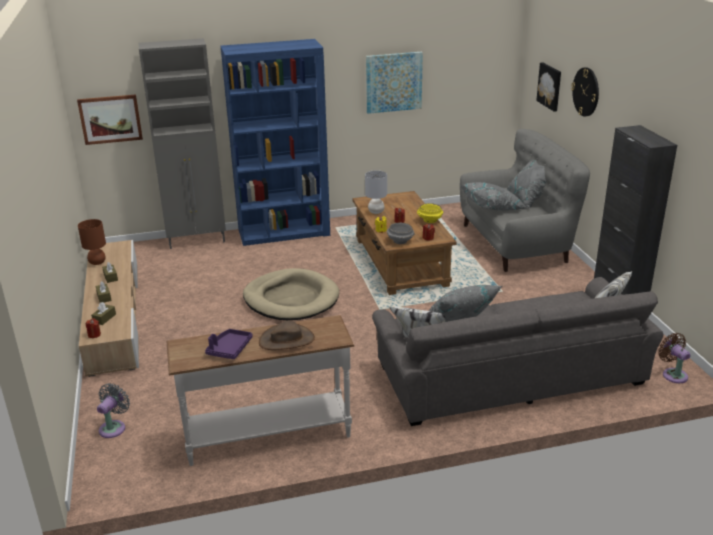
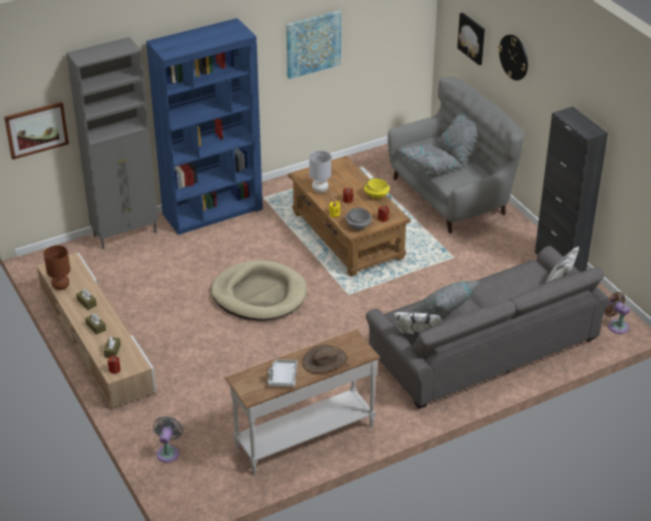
camera: 15 degrees left, 10 degrees up
purple tray [205,329,253,359] -> grey tray [268,359,297,387]

